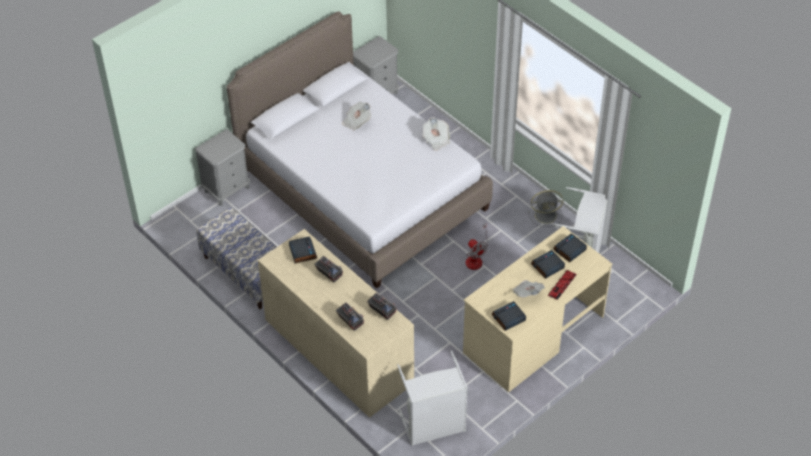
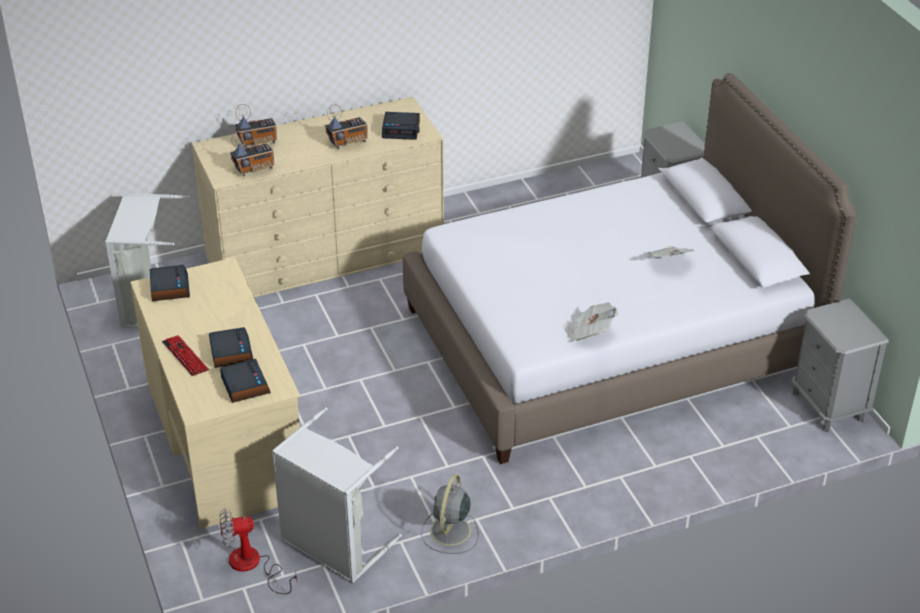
camera: 110 degrees right, 10 degrees down
bench [196,207,277,309] -> none
fan [466,223,488,270] -> fan moved to [219,509,297,594]
newspaper [512,280,545,297] -> none

